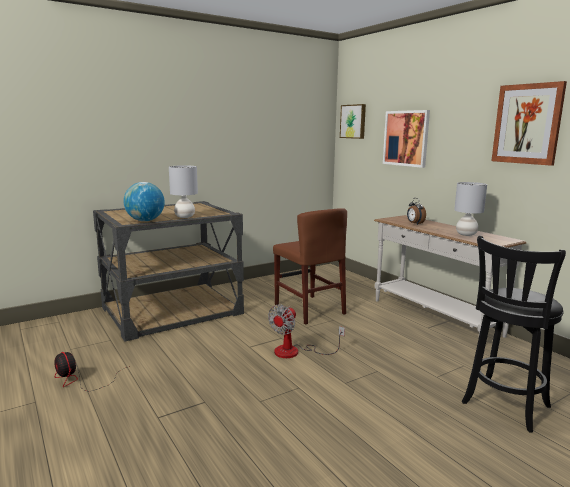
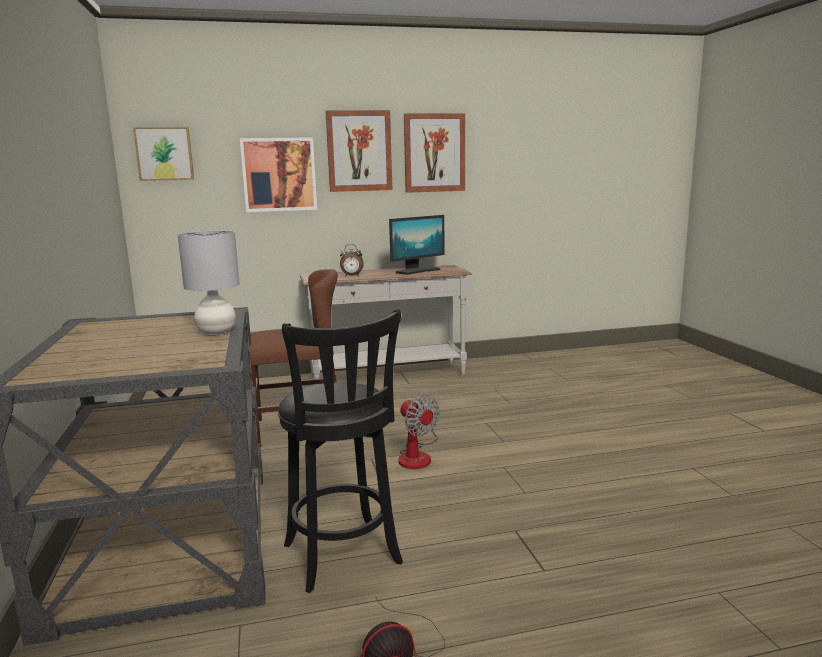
camera: 70 degrees left, 0 degrees up
globe [123,182,165,221] -> none
grey table lamp [454,182,487,236] -> monitor [389,215,445,275]
black stool [462,236,566,432] -> black stool moved to [278,309,403,593]
none -> picture [325,110,392,192]

